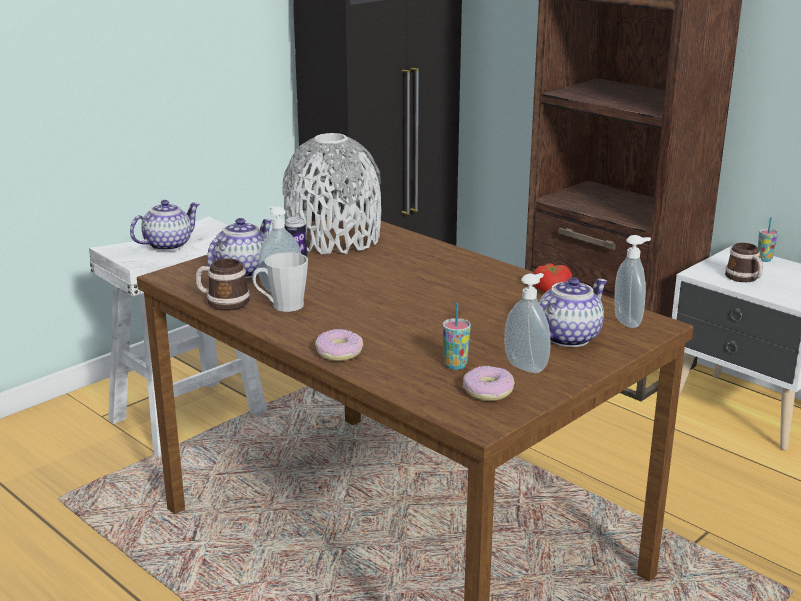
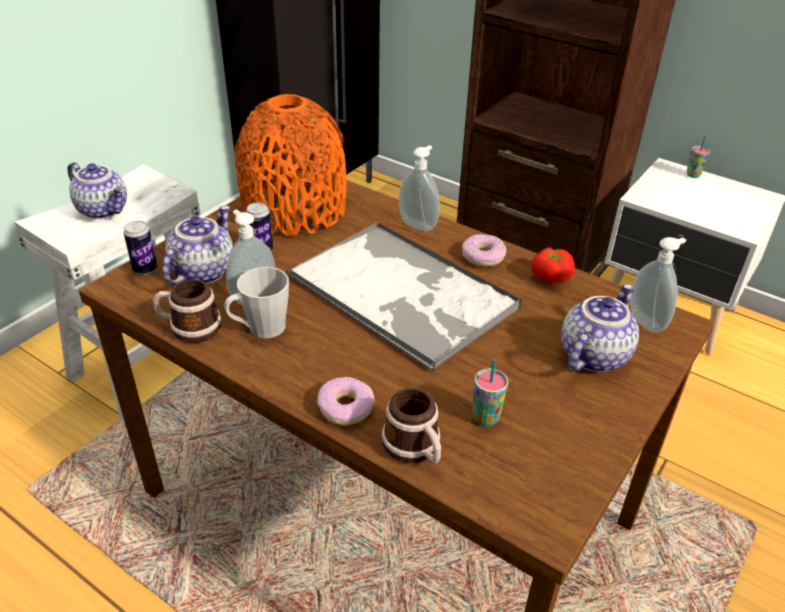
camera: 10 degrees left, 15 degrees up
teapot [130,200,200,251] -> teapot turned 90 degrees clockwise [67,162,127,219]
grey vase [283,133,381,254] -> orange vase [235,94,347,236]
donut [463,366,515,401] -> donut moved to [462,234,506,267]
soap dispenser [504,273,551,373] -> soap dispenser moved to [399,145,440,231]
mug [725,243,763,282] -> mug moved to [382,388,441,463]
none -> can [124,221,157,275]
none -> tray [288,221,522,372]

